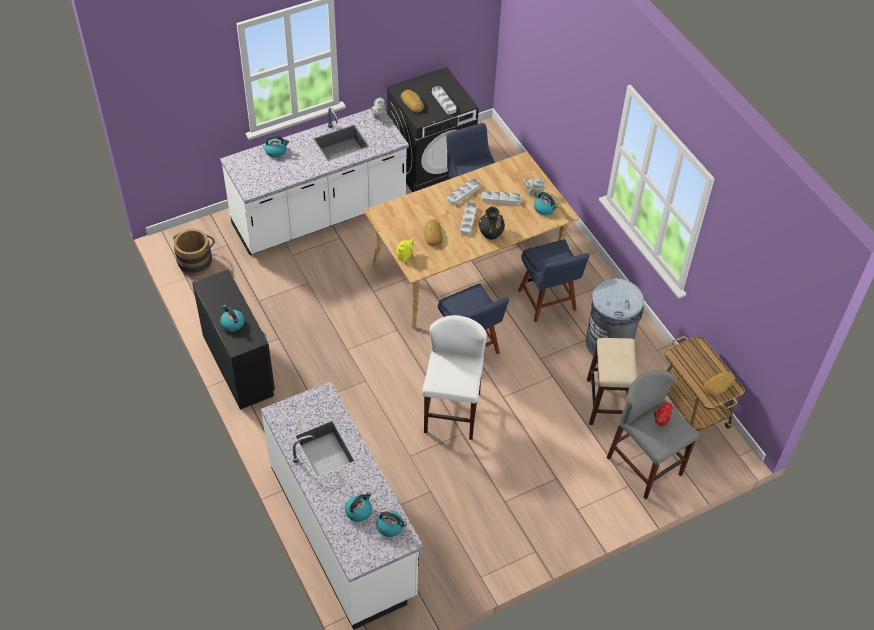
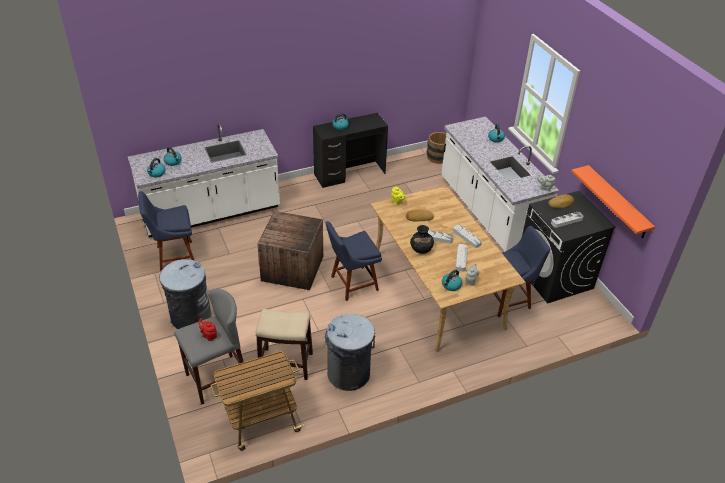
camera: 95 degrees right, 10 degrees down
white stool [422,315,487,440] -> crate [257,211,323,290]
blue chair [518,239,590,322] -> blue chair moved to [138,191,194,271]
bread [704,371,735,397] -> none
none -> grey trash can [159,259,212,329]
none -> orange shelf [571,165,655,239]

